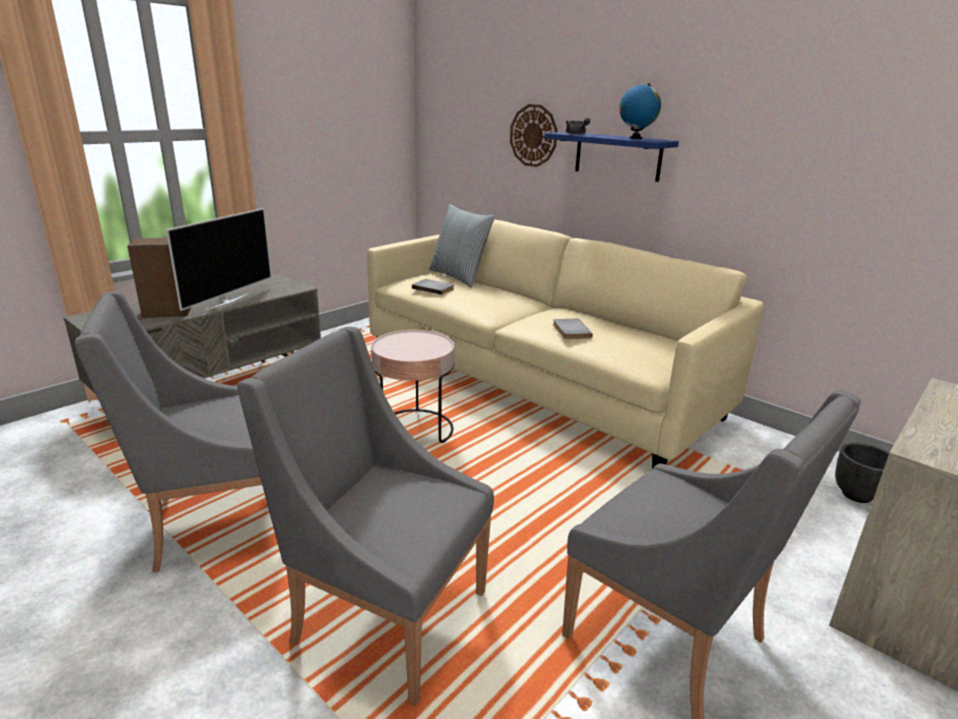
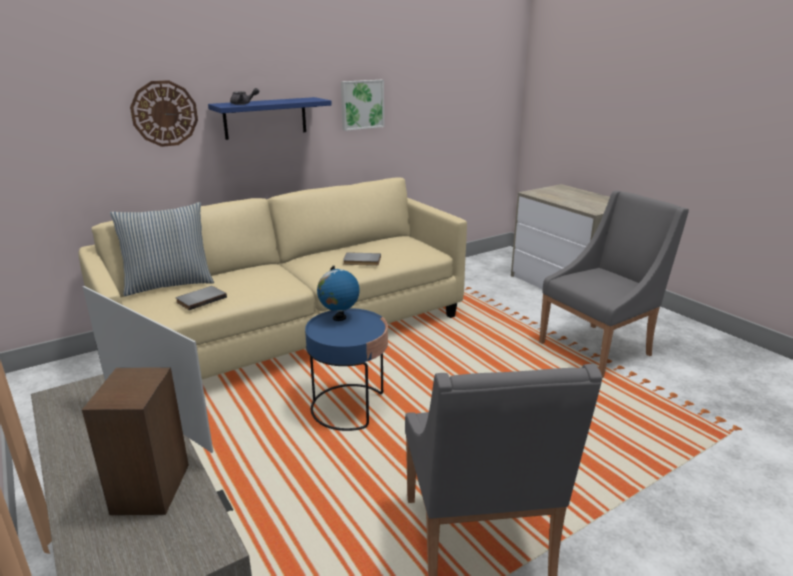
camera: 75 degrees left, 0 degrees up
grey armchair [237,327,494,707] -> none
pink side table [371,330,454,443] -> blue side table [305,308,388,431]
globe [619,83,661,139] -> globe moved to [317,266,360,321]
black planter [835,443,889,503] -> none
none -> picture [341,80,384,131]

